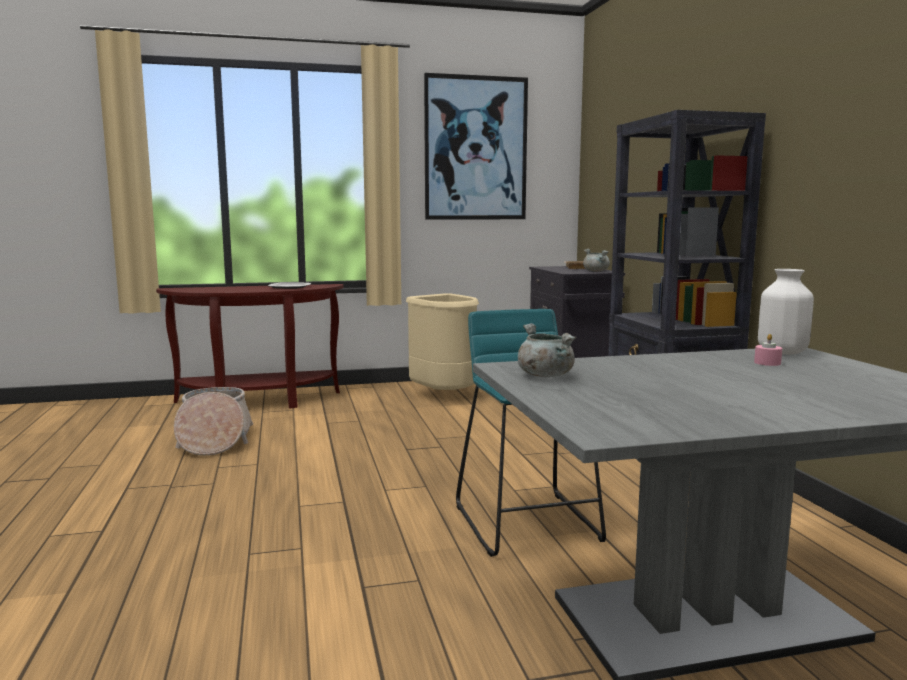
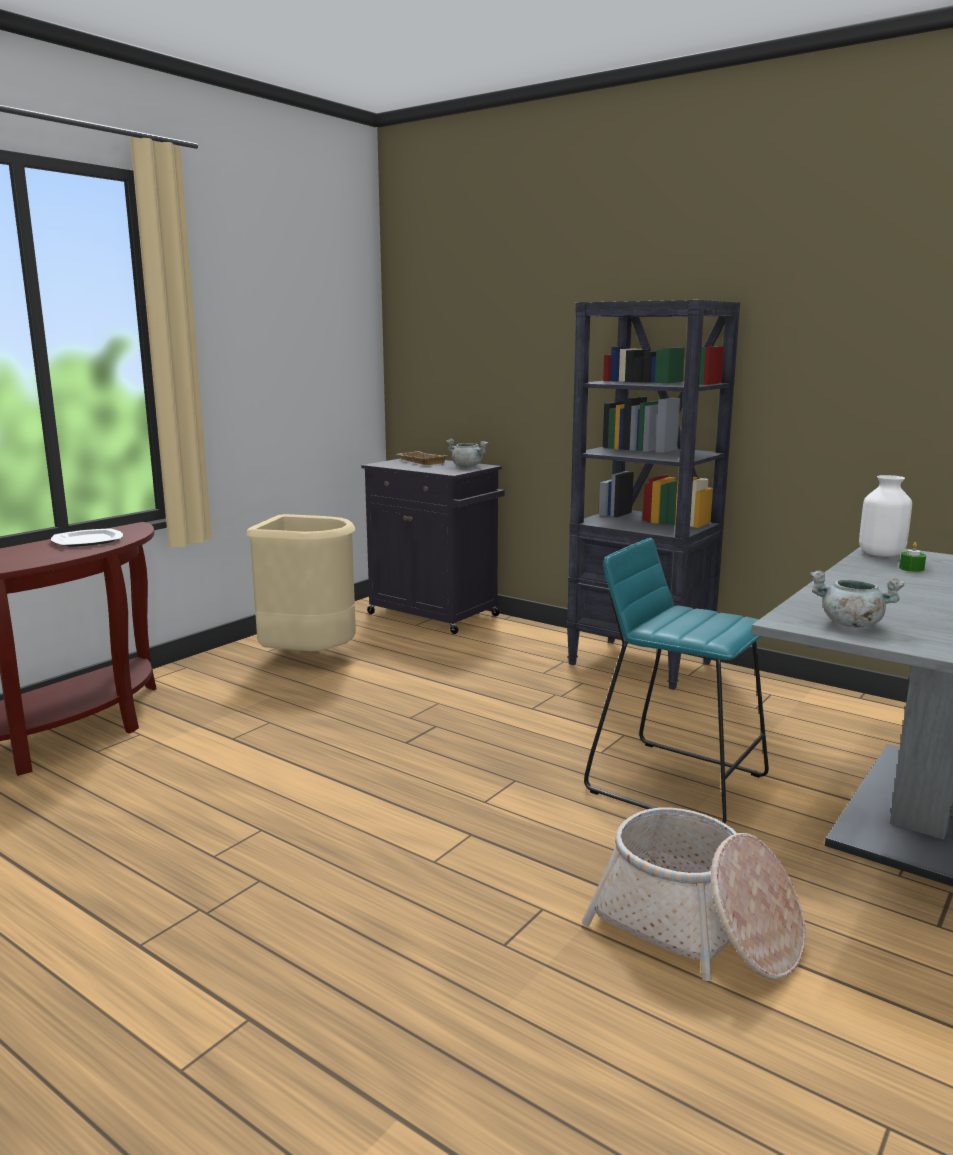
camera: 40 degrees left, 5 degrees up
basket [174,387,253,456] -> basket moved to [582,807,806,981]
picture [424,73,528,220] -> none
pink candle [754,334,782,366] -> green candle [899,542,926,572]

